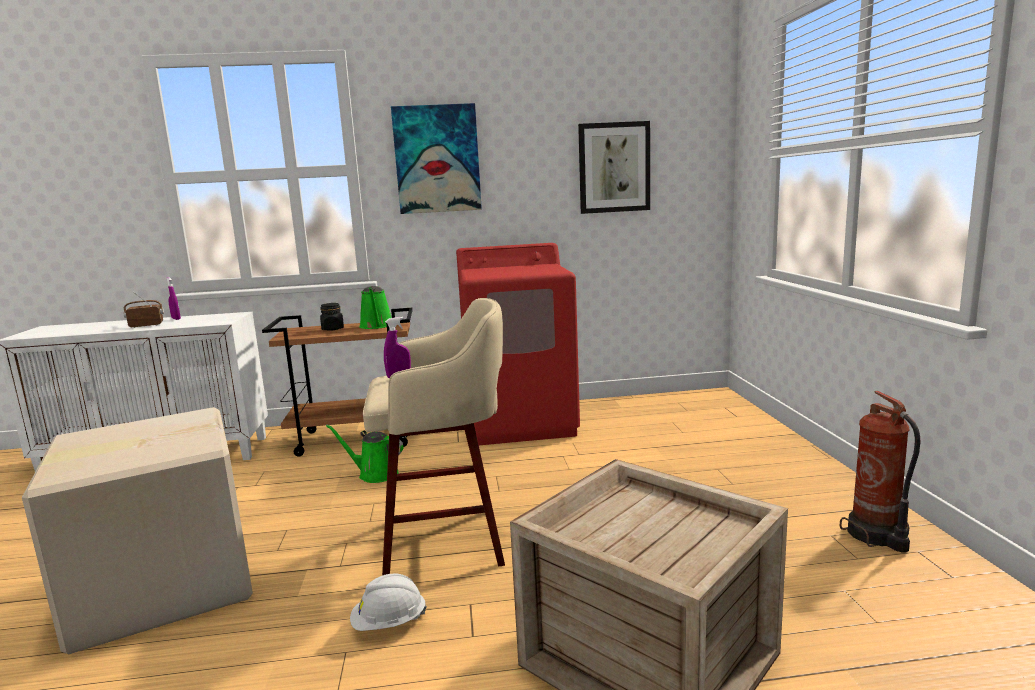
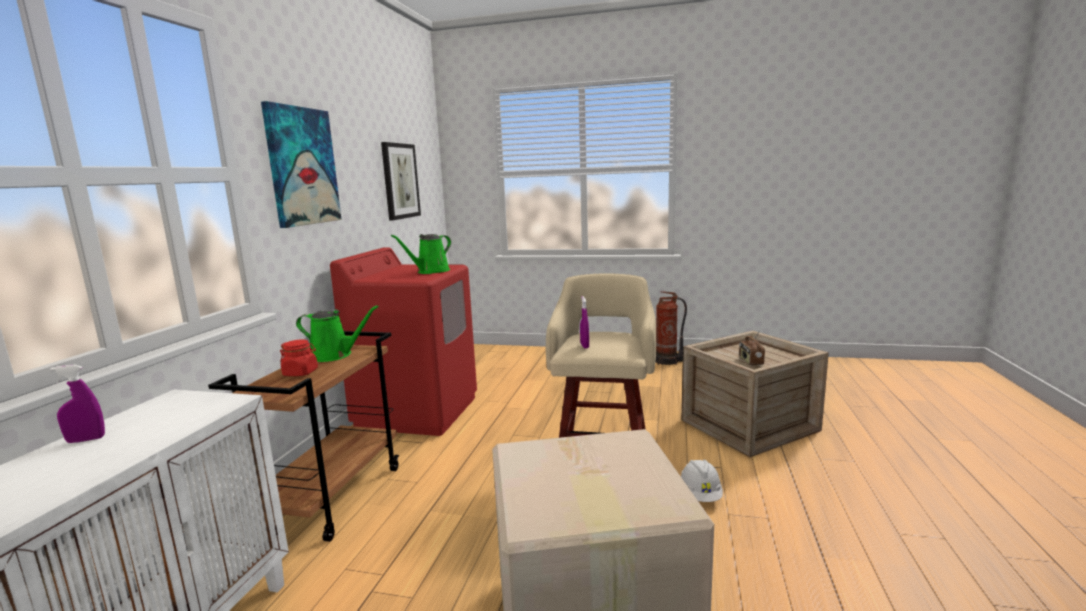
camera: 70 degrees left, 0 degrees up
radio [123,292,164,328] -> radio moved to [739,330,765,366]
black jar [320,303,344,331] -> red jar [280,340,318,376]
green watering can [326,424,404,483] -> green watering can moved to [391,234,451,274]

